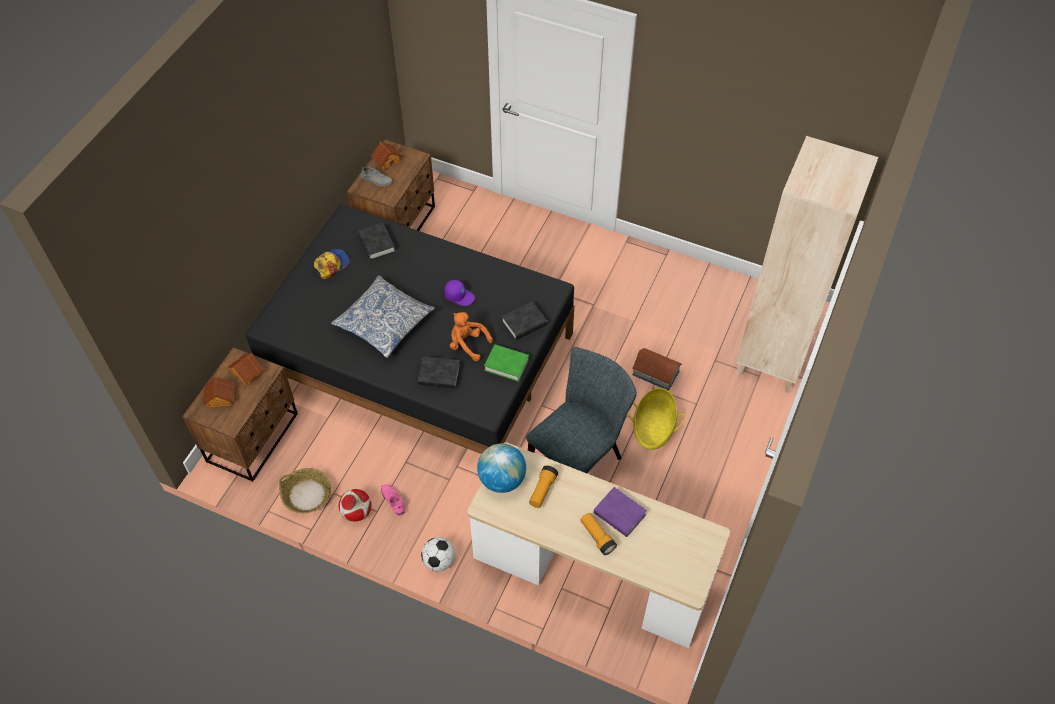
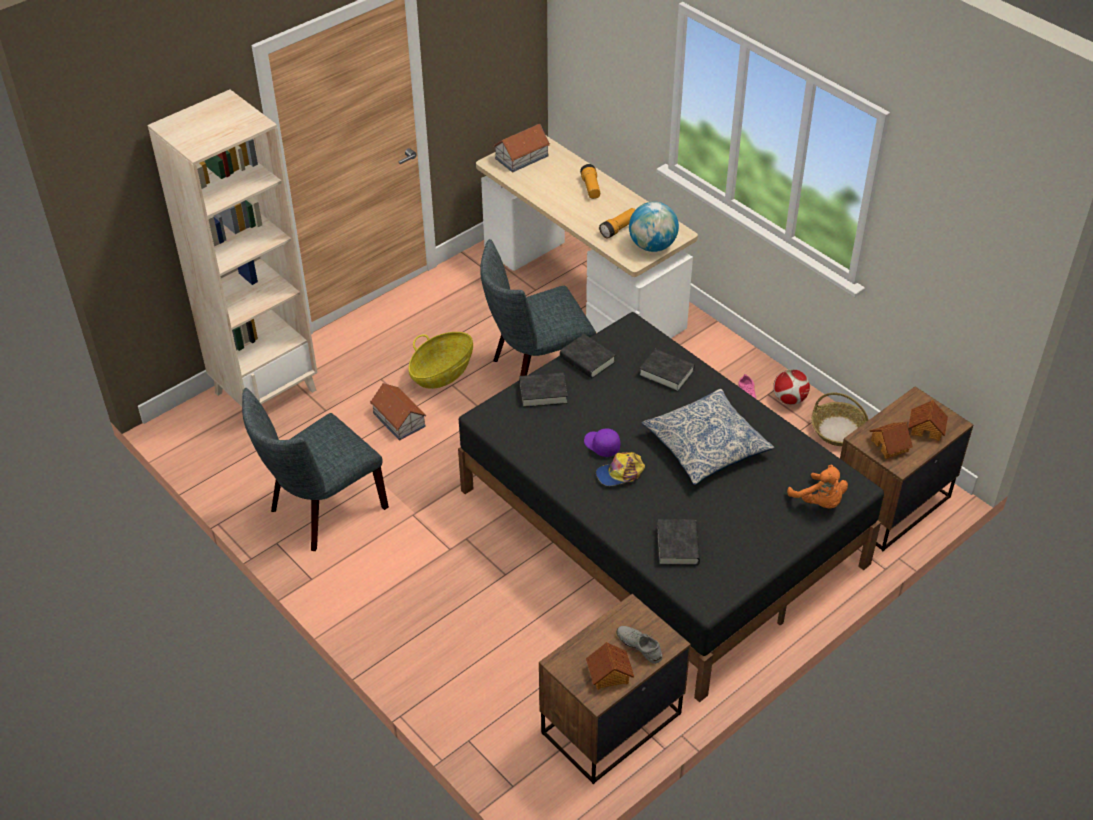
camera: 155 degrees left, 10 degrees down
cap [314,249,350,279] -> cap moved to [596,452,645,486]
football [421,537,455,572] -> none
orange plush toy [450,312,493,361] -> orange plush toy moved to [787,465,848,508]
green book [484,344,529,382] -> black book [560,334,615,378]
purple book [594,487,647,537] -> none
none -> grey chair [242,388,389,551]
none -> toy house [493,124,550,172]

